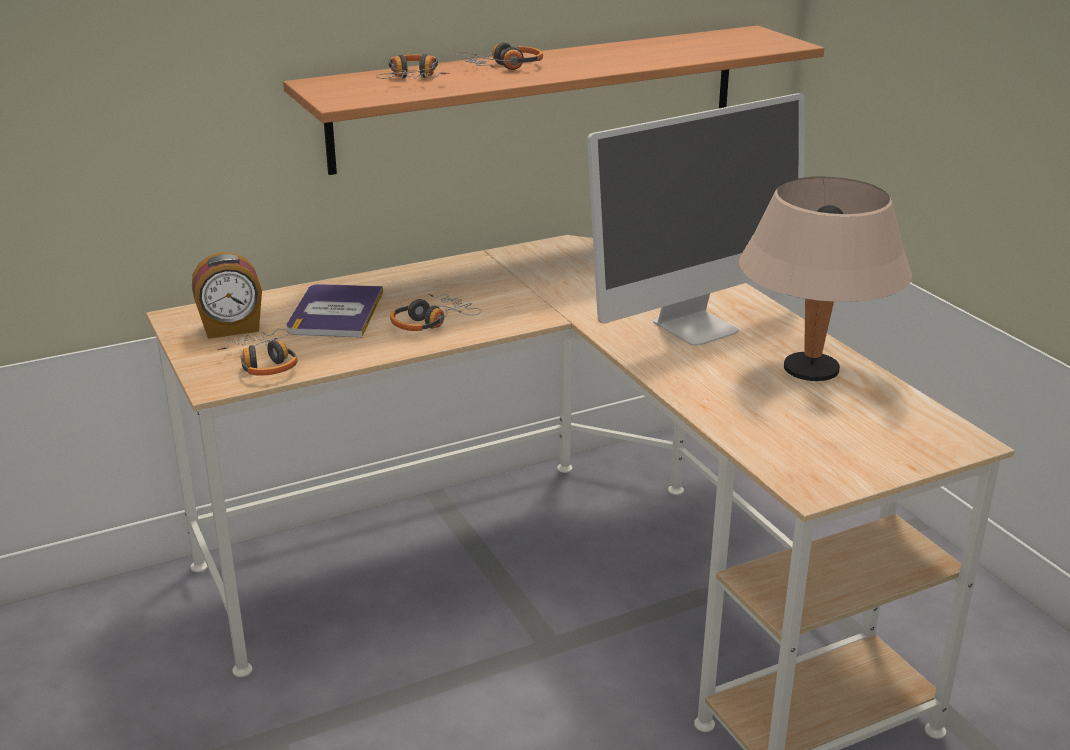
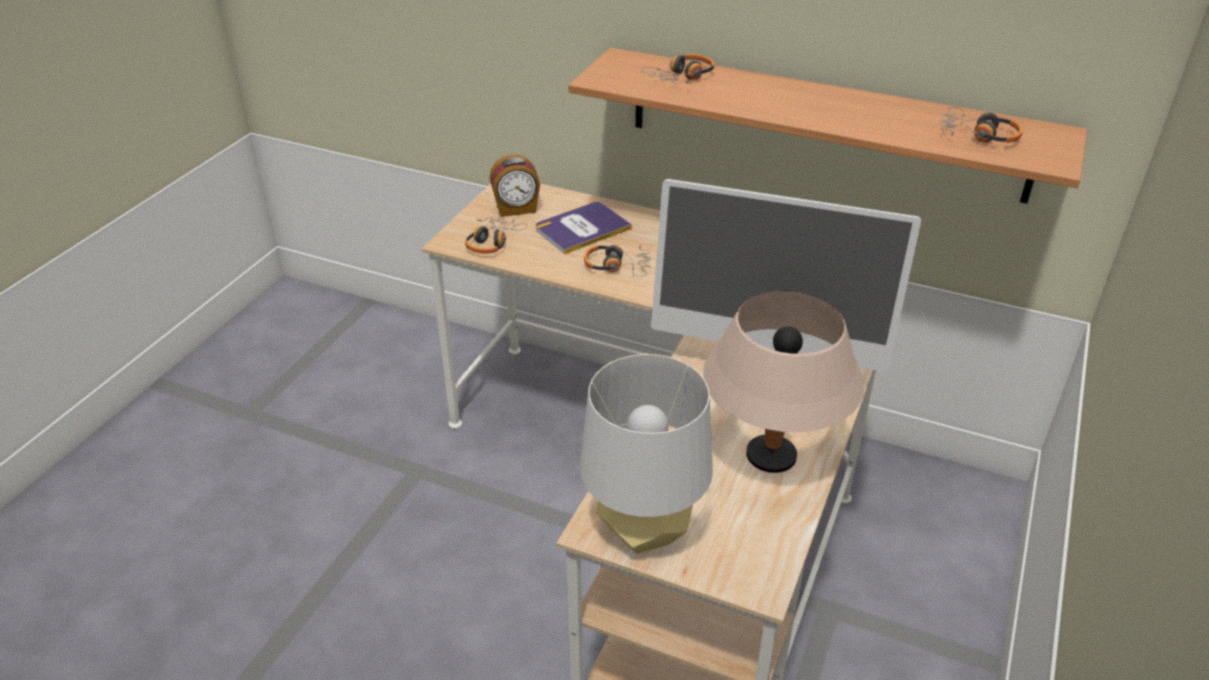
camera: 50 degrees right, 10 degrees up
alarm clock [192,252,262,339] -> alarm clock turned 45 degrees counterclockwise [490,155,540,217]
headphones [455,42,543,70] -> headphones moved to [941,107,1023,143]
none -> grey table lamp [580,354,713,554]

